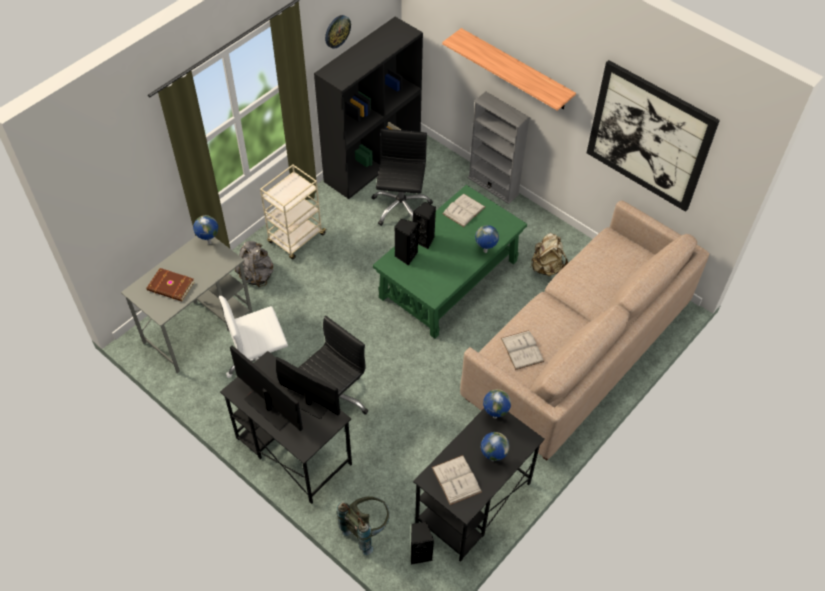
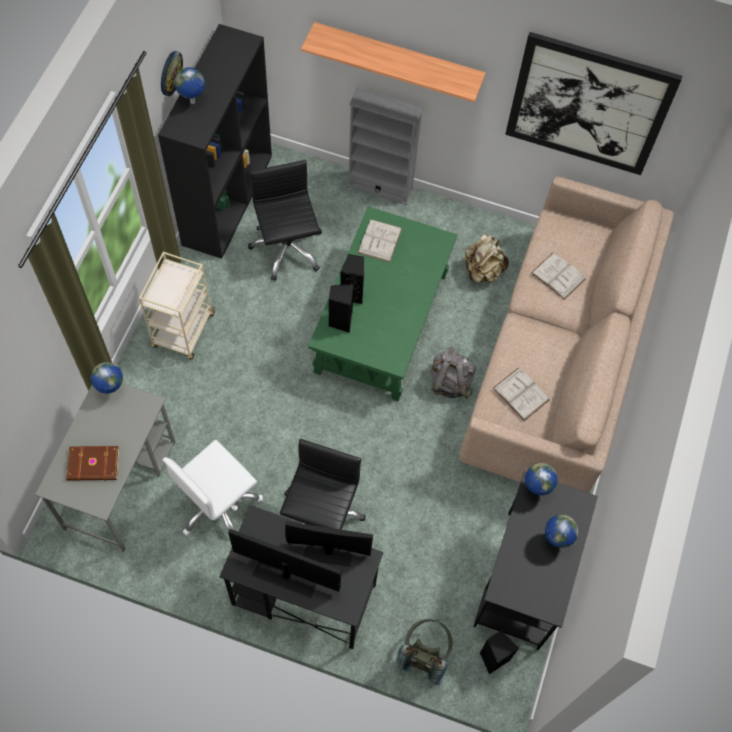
camera: 25 degrees left, 10 degrees up
grey backpack [235,241,274,287] -> grey backpack moved to [430,346,476,399]
white book [432,455,482,505] -> white book moved to [531,253,586,300]
globe [475,225,499,253] -> globe moved to [174,67,205,104]

